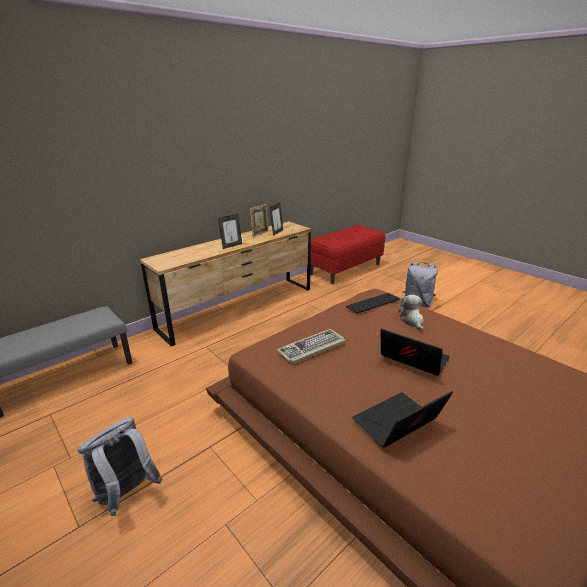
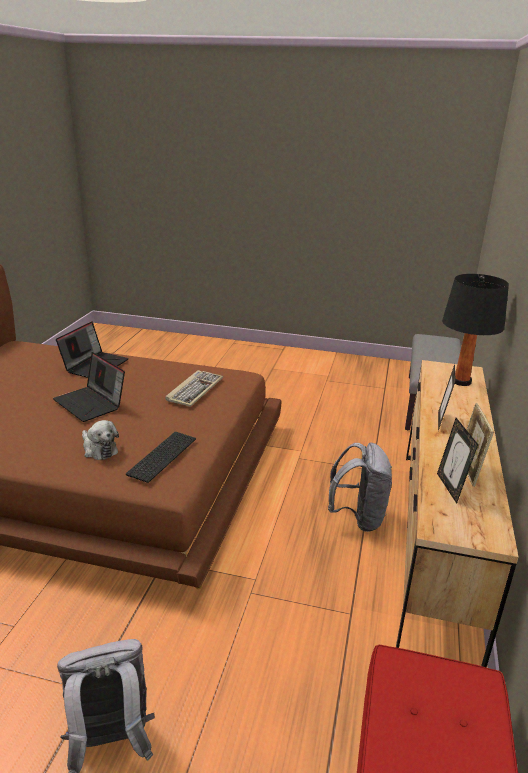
camera: 145 degrees right, 0 degrees up
grey backpack [78,417,162,516] -> grey backpack moved to [328,443,392,532]
laptop [381,329,450,376] -> laptop turned 45 degrees clockwise [53,352,125,422]
none -> black table lamp [442,274,509,386]

